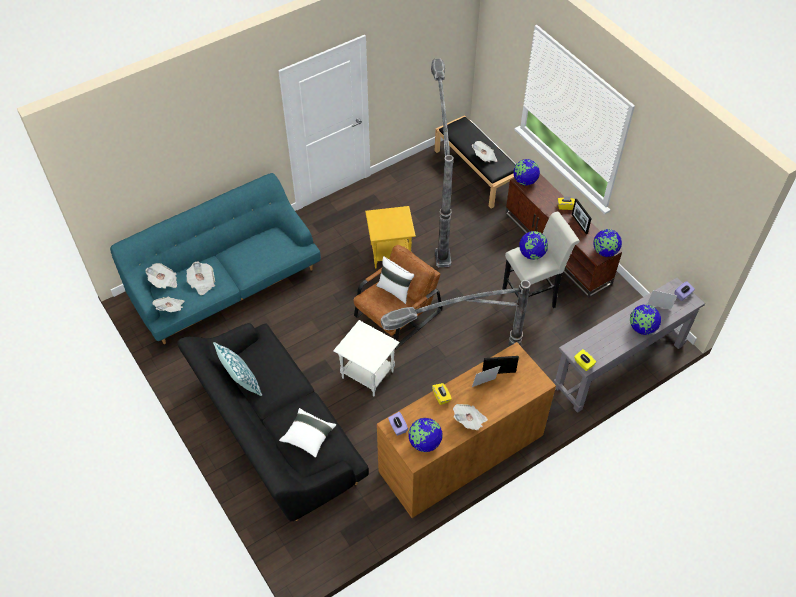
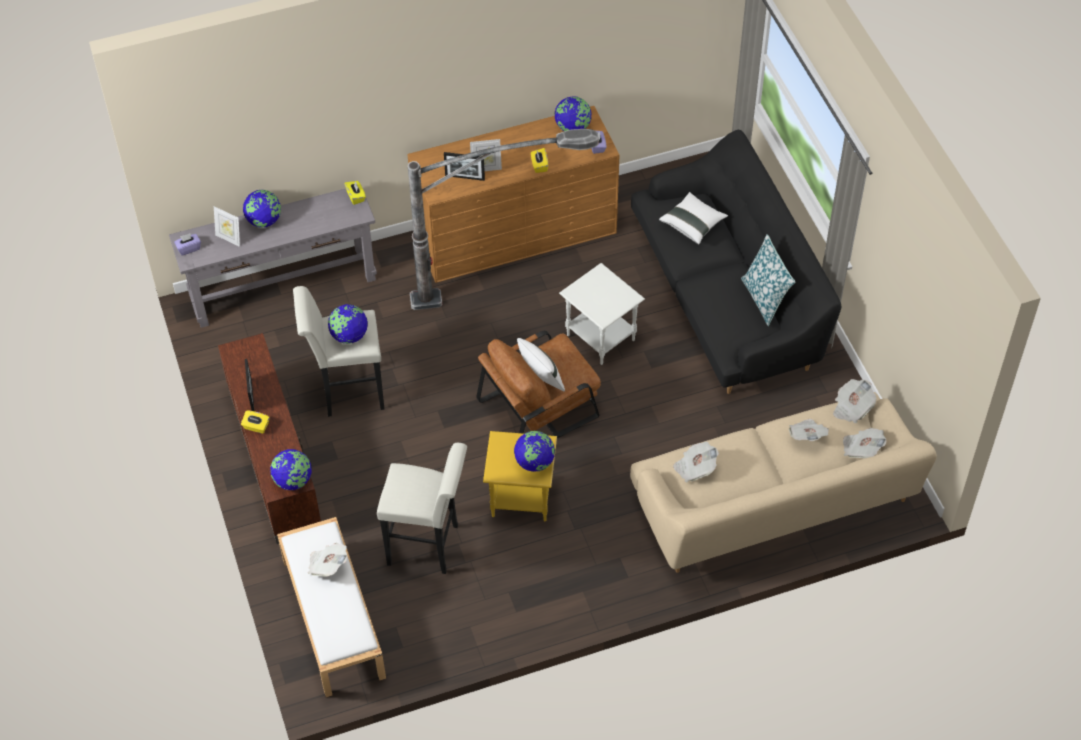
camera: 165 degrees left, 0 degrees up
turquoise sofa [110,173,321,344] -> beige sofa [630,392,937,573]
floor lamp [431,59,453,267] -> white stool [377,443,467,574]
black bench [435,115,516,208] -> white bench [277,517,386,697]
newspaper [453,404,488,430] -> newspaper moved to [673,442,719,483]
globe [593,229,622,257] -> globe moved to [514,431,555,472]

